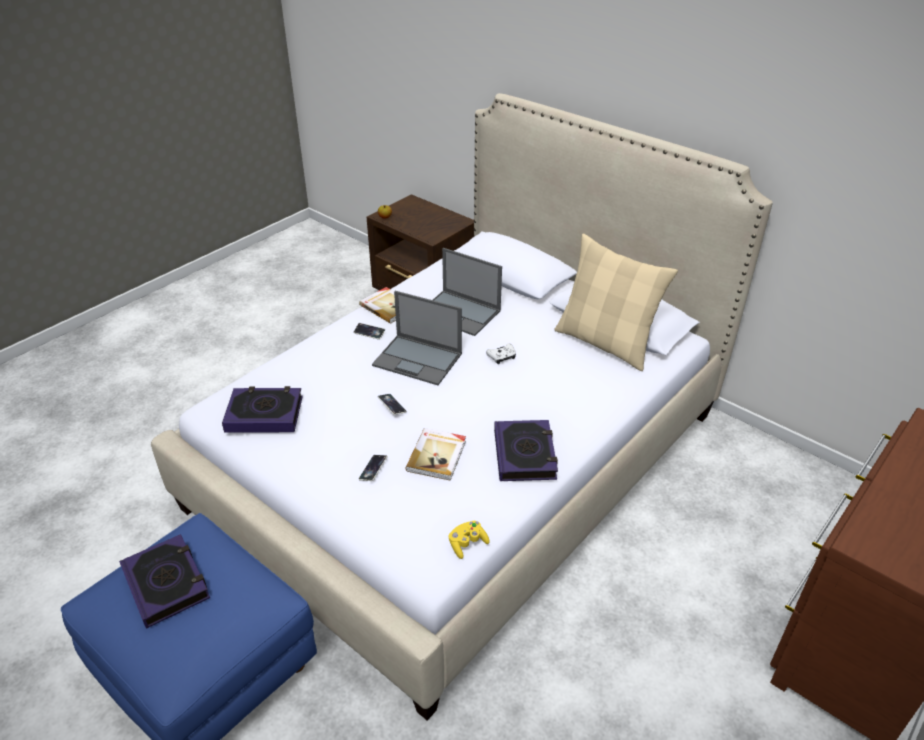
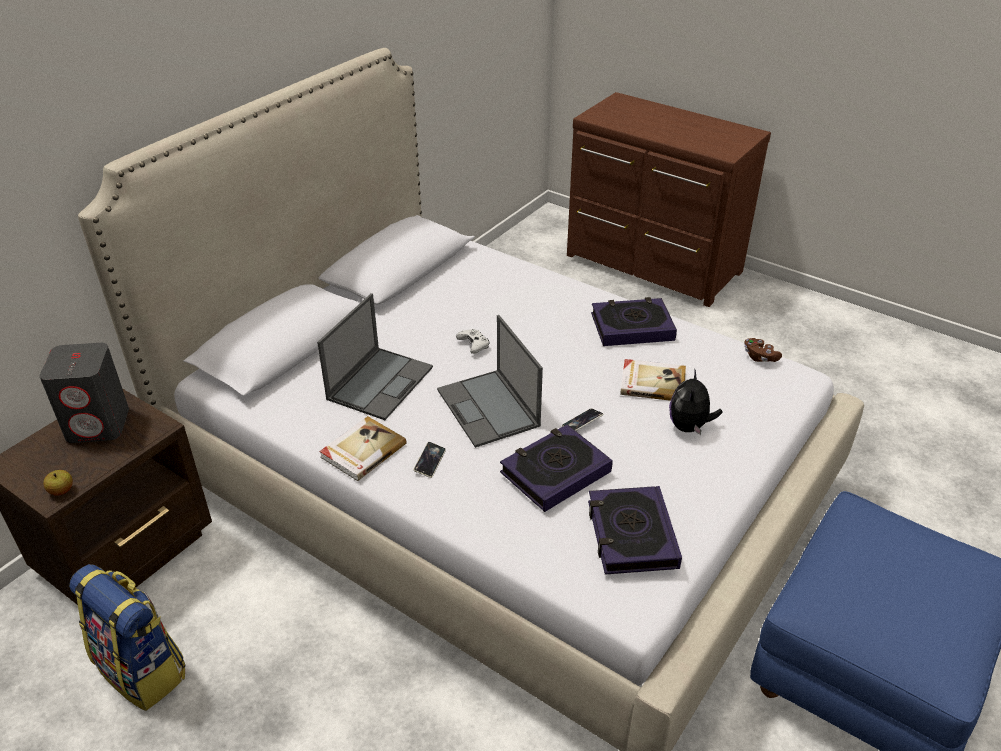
camera: 95 degrees left, 0 degrees up
book [119,534,210,629] -> book moved to [500,425,613,512]
phone [359,455,388,481] -> plush toy [669,370,723,435]
laptop [372,291,462,385] -> laptop turned 135 degrees clockwise [437,315,543,448]
yellow game controller [449,521,490,559] -> brown game controller [744,338,782,362]
beige pillow [554,234,678,371] -> none
none -> grey speaker [40,343,129,443]
none -> backpack [69,564,186,711]

